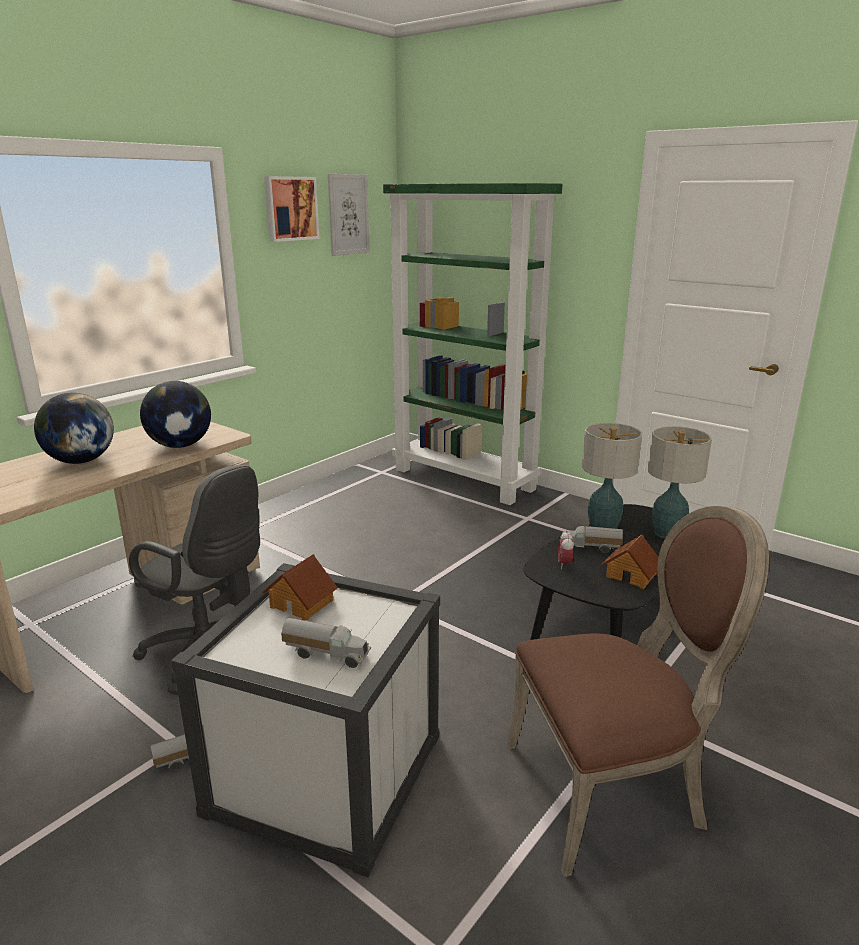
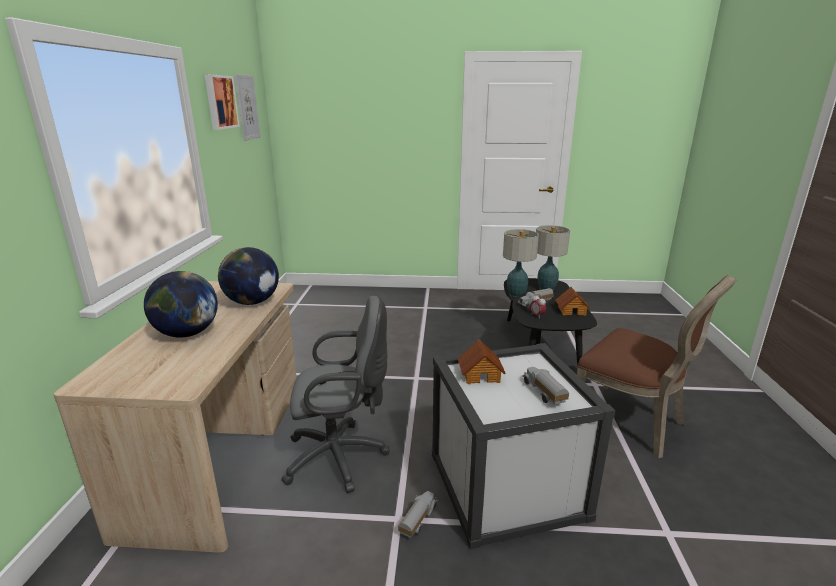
camera: 35 degrees left, 0 degrees up
toy truck [281,618,371,668] -> toy truck turned 90 degrees counterclockwise [522,367,569,404]
green bookcase [383,183,563,505] -> none
brown chair [507,506,769,877] -> brown chair turned 90 degrees clockwise [577,275,737,459]

